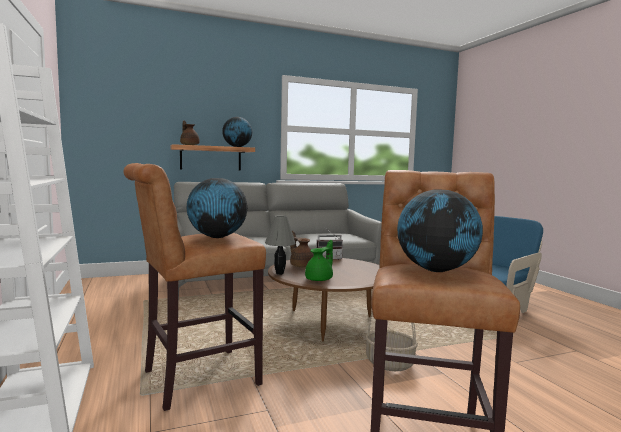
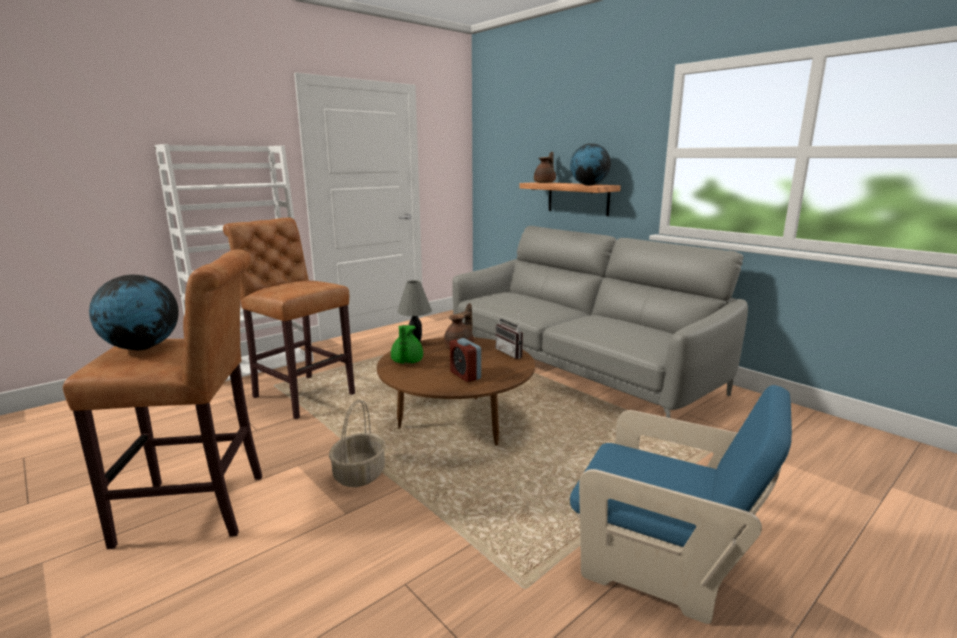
camera: 70 degrees right, 10 degrees up
globe [186,178,247,238] -> none
green teapot [305,240,333,281] -> green teapot turned 75 degrees clockwise [391,325,423,364]
none -> alarm clock [450,338,481,382]

